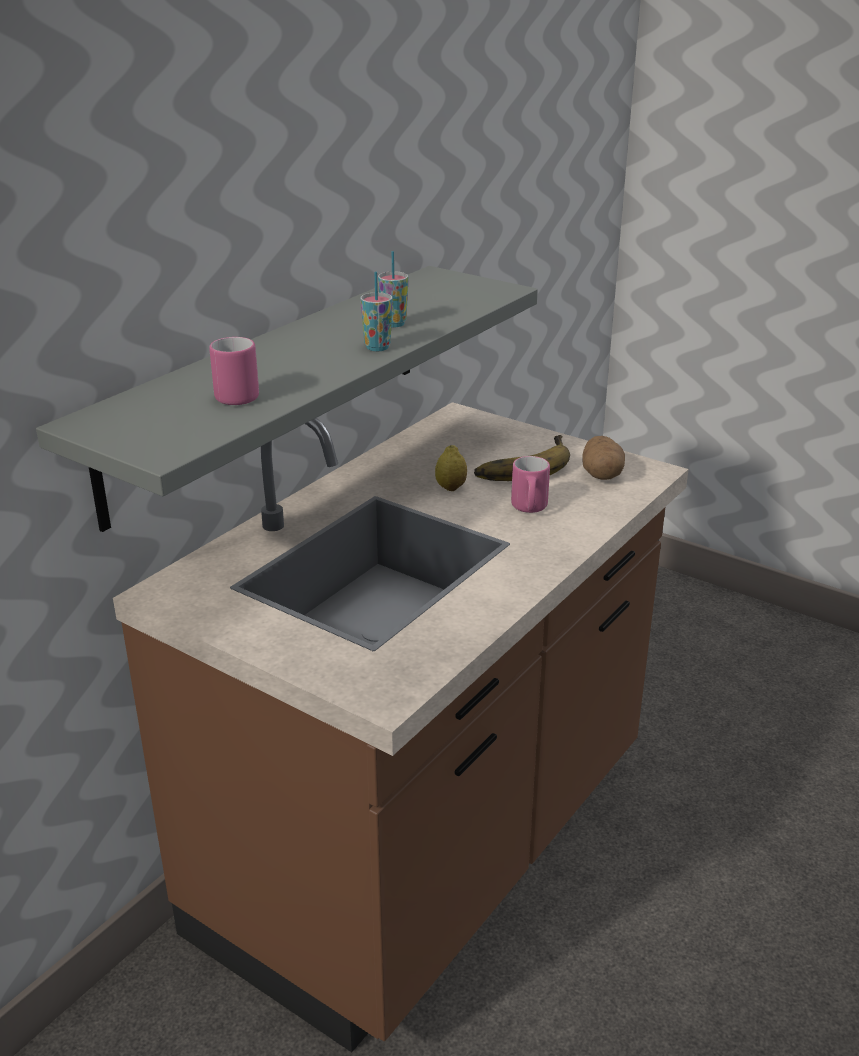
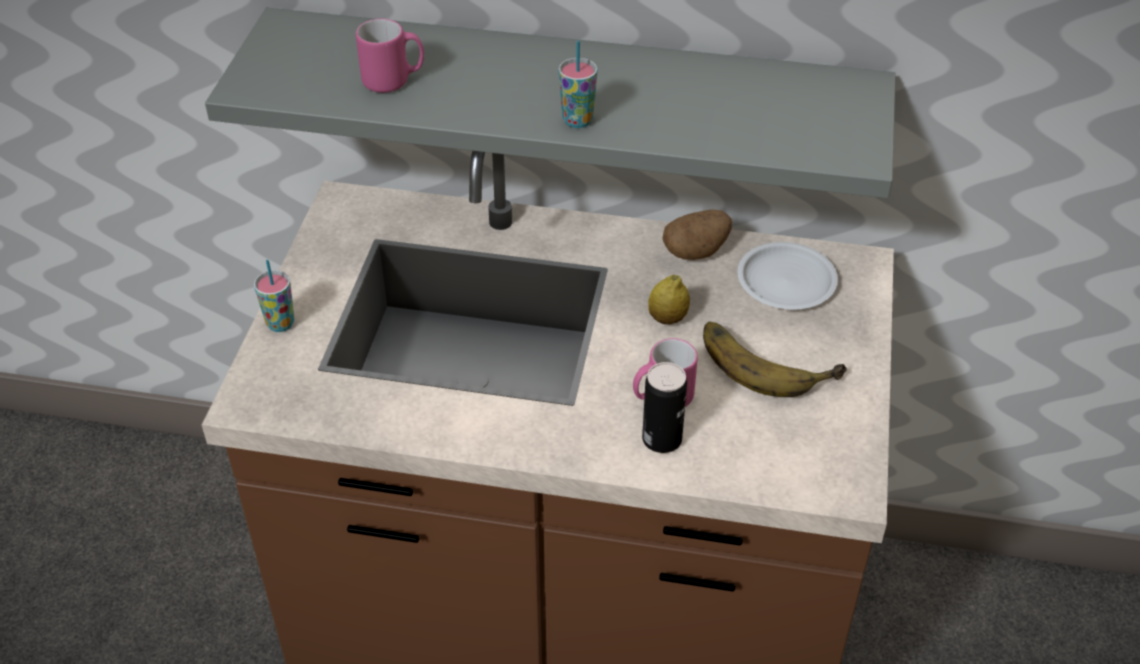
camera: 65 degrees right, 15 degrees up
cup [378,251,409,328] -> cup moved to [254,260,295,332]
potato [582,436,625,480] -> potato moved to [662,209,732,260]
none -> can [642,362,687,453]
none -> white plate [738,242,838,310]

